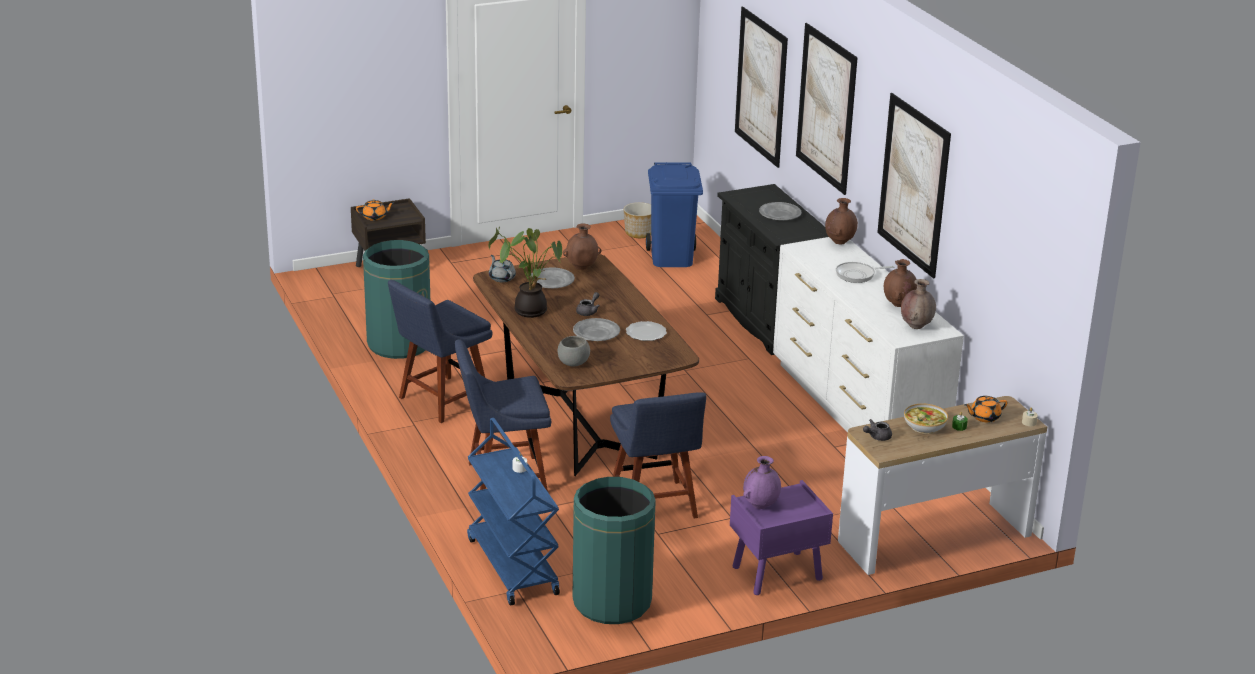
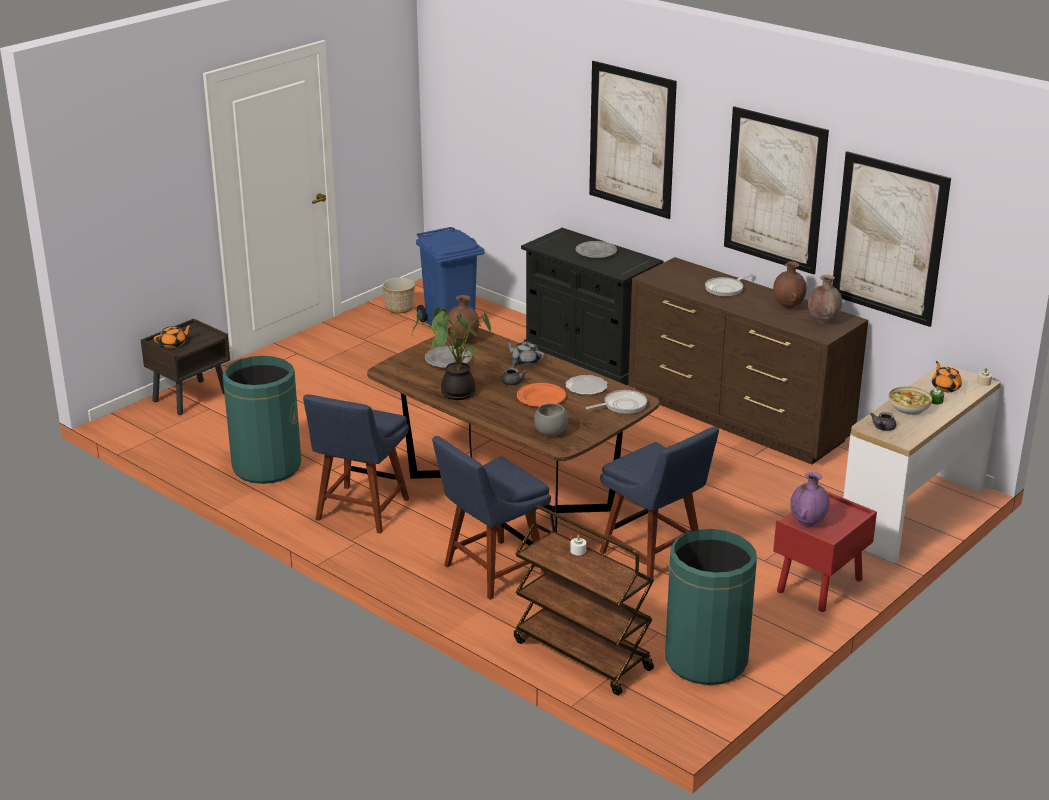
camera: 25 degrees left, 0 degrees up
blue cart [467,418,560,606] -> brown cart [514,505,654,695]
grey teapot [489,255,516,282] -> grey teapot moved to [506,341,545,366]
grey plate [573,318,620,341] -> orange plate [517,383,566,407]
purple nightstand [730,480,833,595] -> red nightstand [773,491,877,612]
picture [735,7,788,168] -> picture moved to [832,151,951,327]
white dresser [773,237,964,433] -> brown dresser [628,257,868,465]
brown vase [825,198,858,245] -> none
orange teapot [964,396,1007,423] -> orange teapot turned 120 degrees clockwise [932,361,962,392]
none -> frying pan [586,390,647,414]

